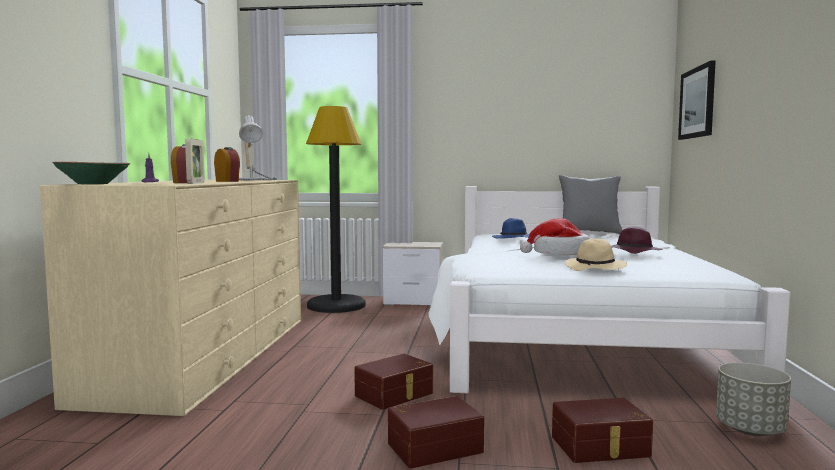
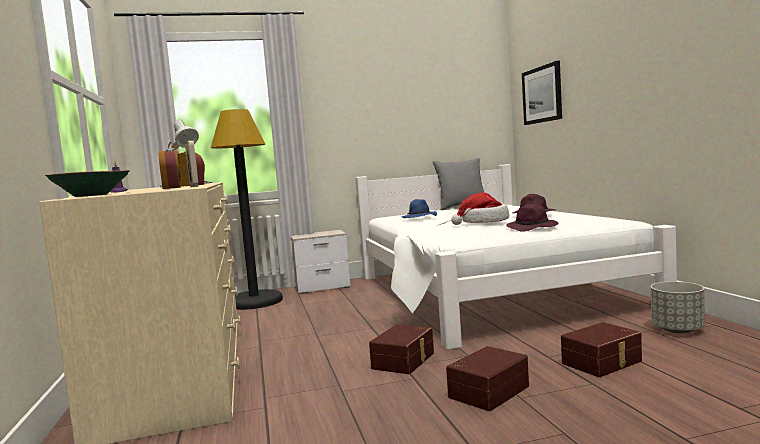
camera: 20 degrees left, 0 degrees up
beige hat [565,239,627,271] -> purple hat [506,204,559,232]

